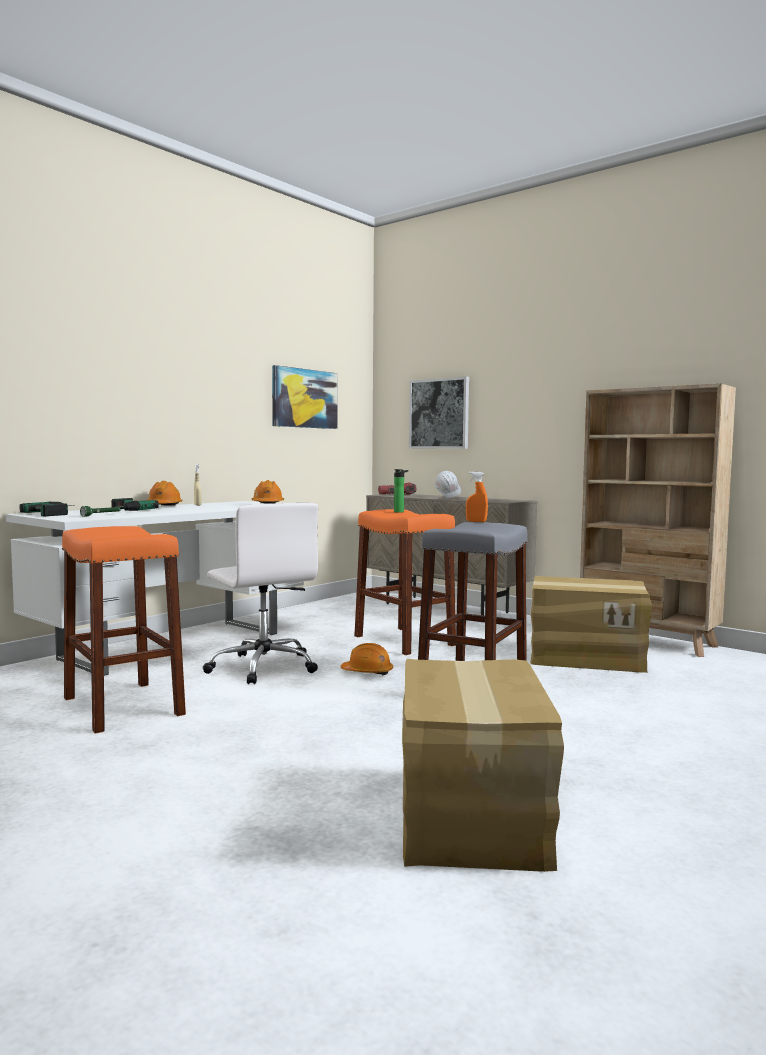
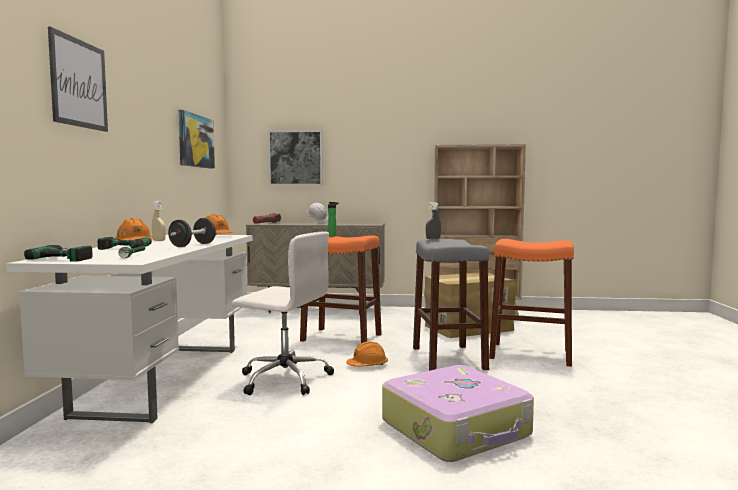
camera: 35 degrees left, 0 degrees up
orange stool [62,526,186,734] -> orange stool moved to [489,239,574,367]
cardboard box [402,659,564,872] -> none
orange spray bottle [466,472,488,522] -> grey spray bottle [426,202,441,239]
none -> picture [48,27,108,132]
none -> black dumbbell [168,218,216,247]
none -> suitcase [382,365,534,462]

